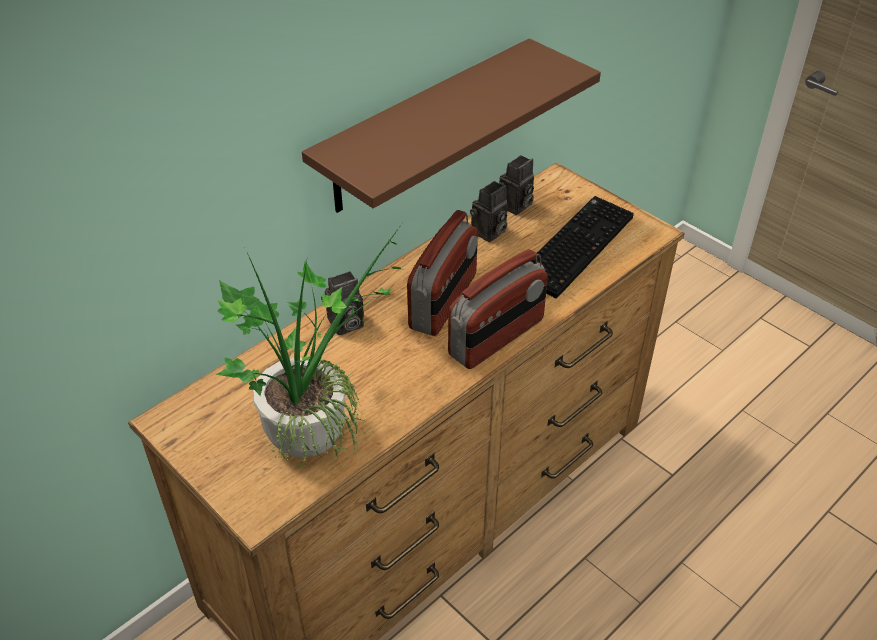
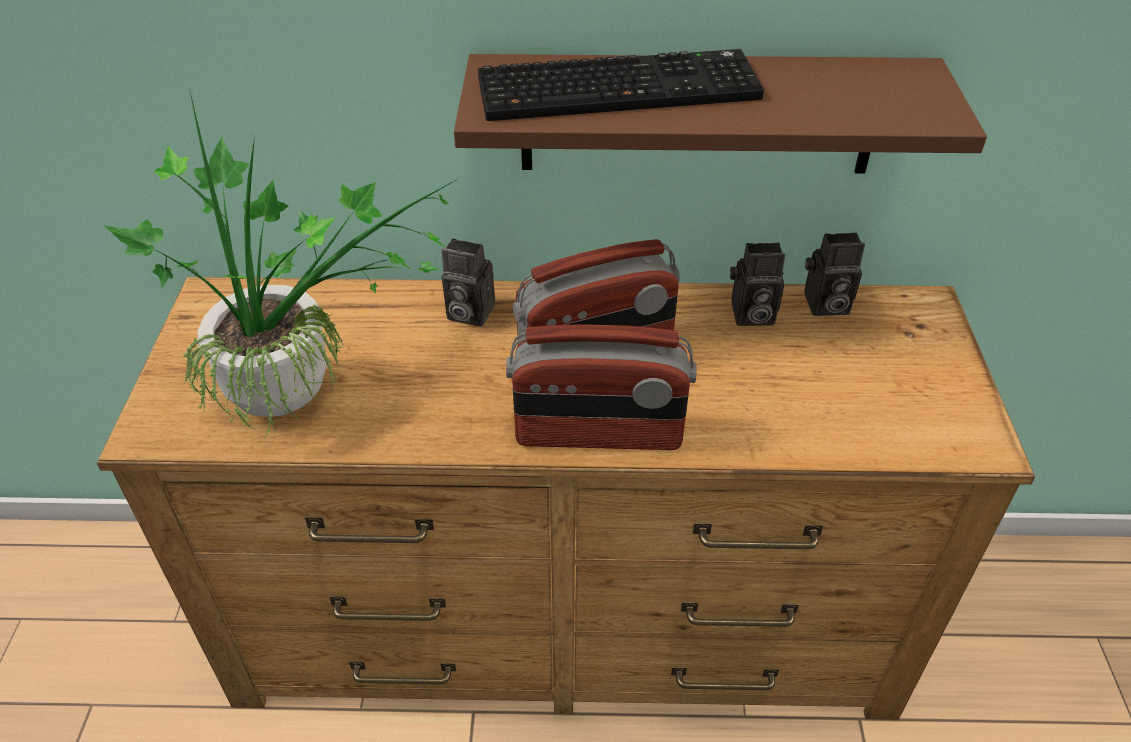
camera: 45 degrees right, 0 degrees up
keyboard [531,196,634,298] -> keyboard moved to [478,49,764,121]

